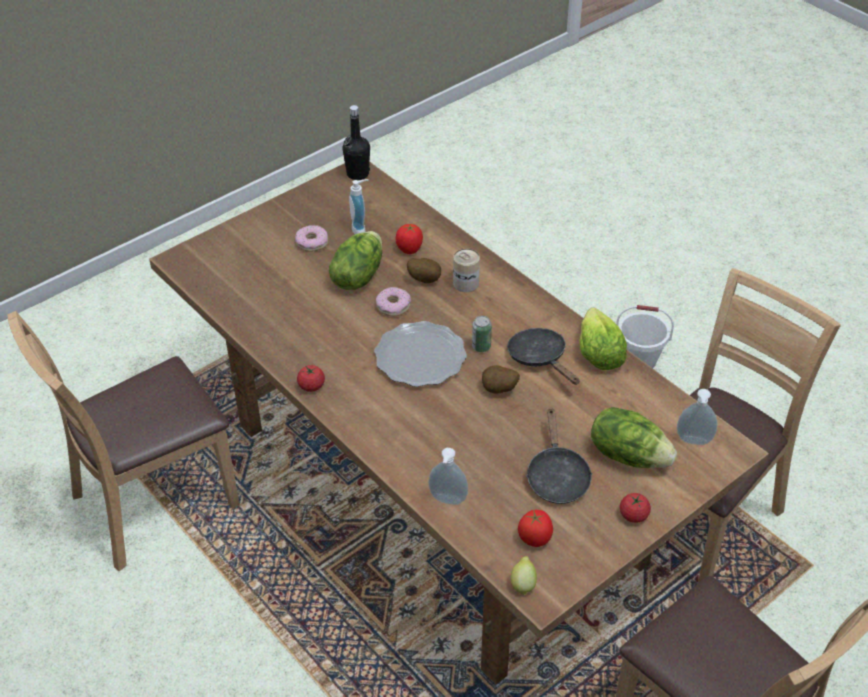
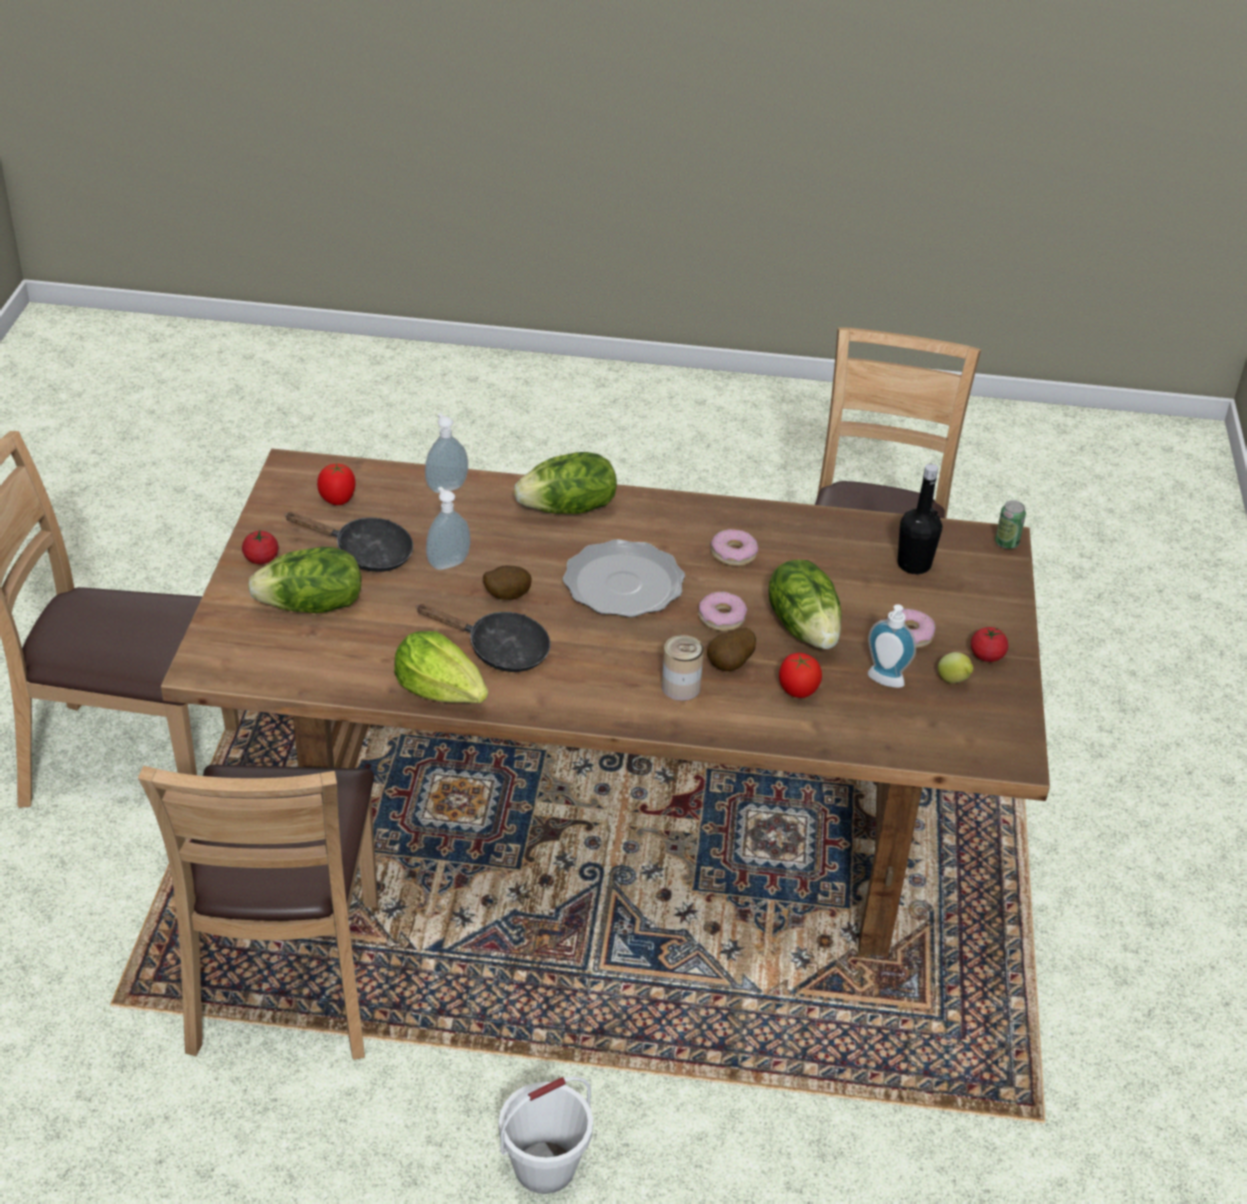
camera: 135 degrees right, 5 degrees down
tomato [297,365,325,392] -> tomato moved to [971,627,1008,662]
black bottle [343,105,370,180] -> black bottle moved to [898,464,942,574]
can [472,316,492,352] -> can moved to [995,501,1026,549]
lemon [511,556,537,596] -> lemon moved to [938,652,973,683]
black frying pan [526,407,593,504] -> black frying pan turned 150 degrees clockwise [284,512,414,572]
soap dispenser [677,389,718,445] -> soap dispenser moved to [426,487,471,570]
none -> lettuce [514,452,617,514]
none -> donut [710,529,758,566]

